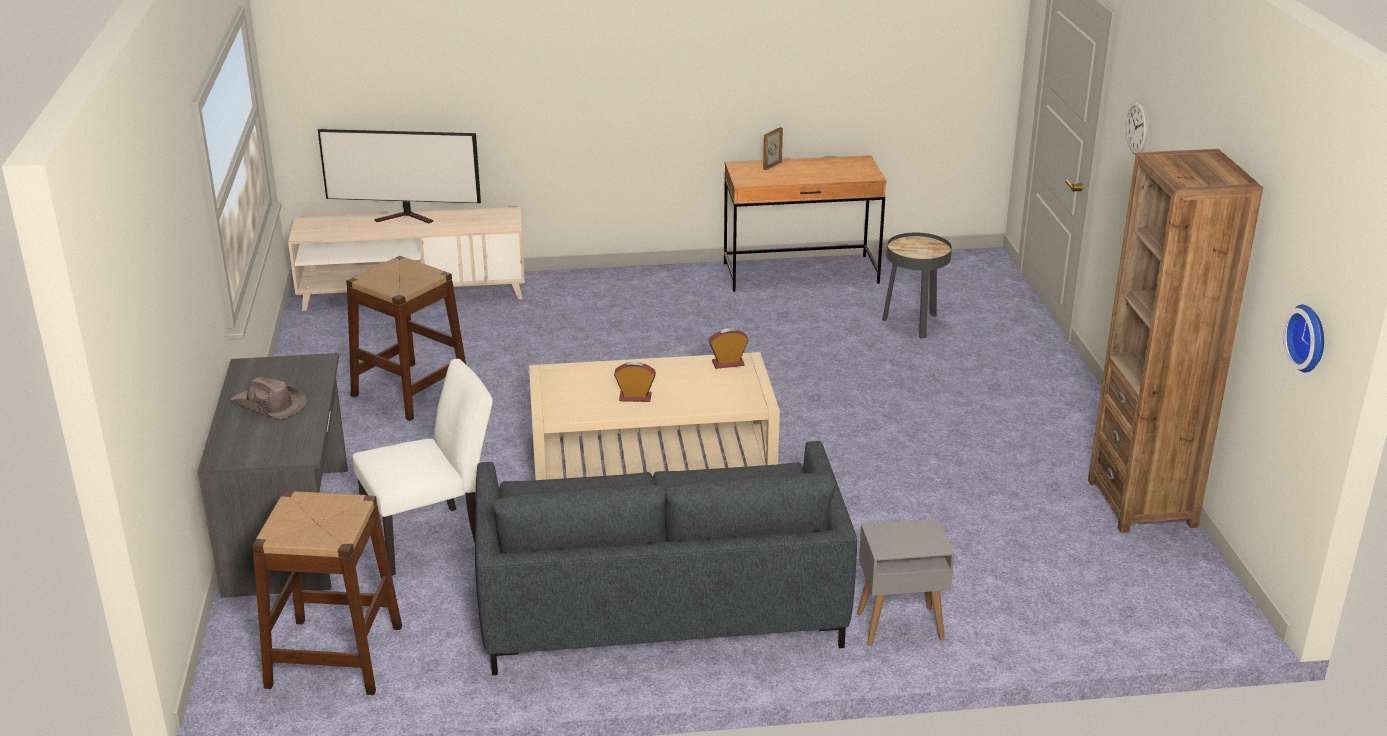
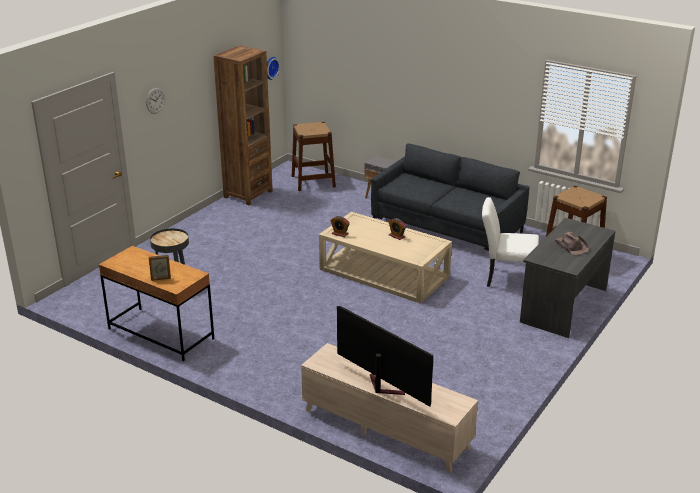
camera: 140 degrees left, 0 degrees up
brown stool [346,256,466,421] -> brown stool moved to [292,122,336,191]

